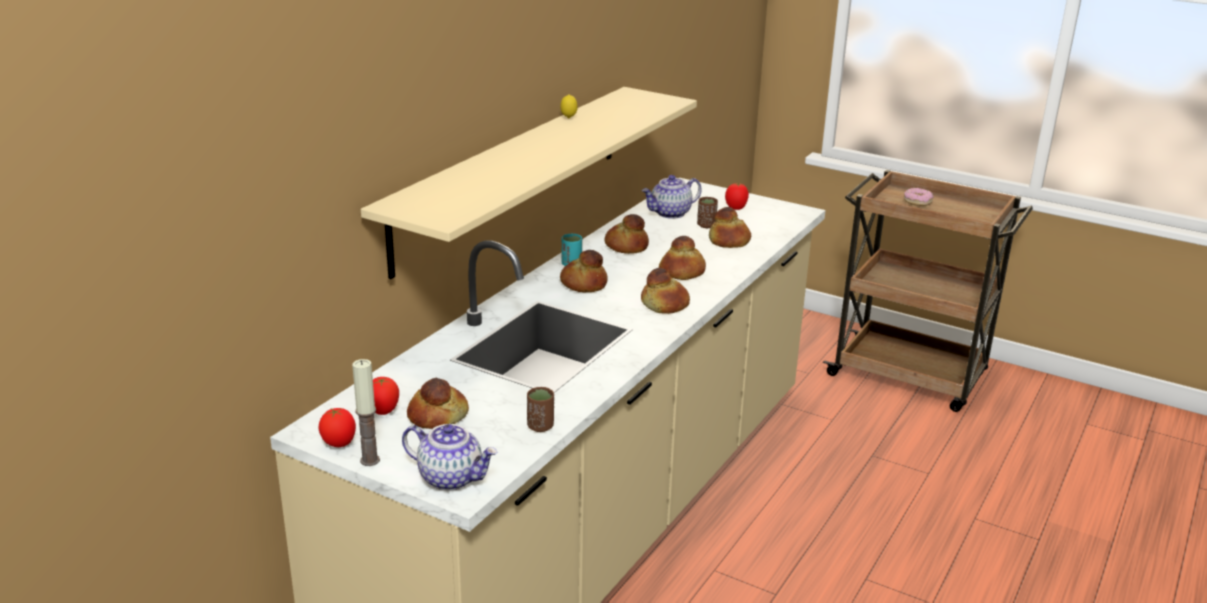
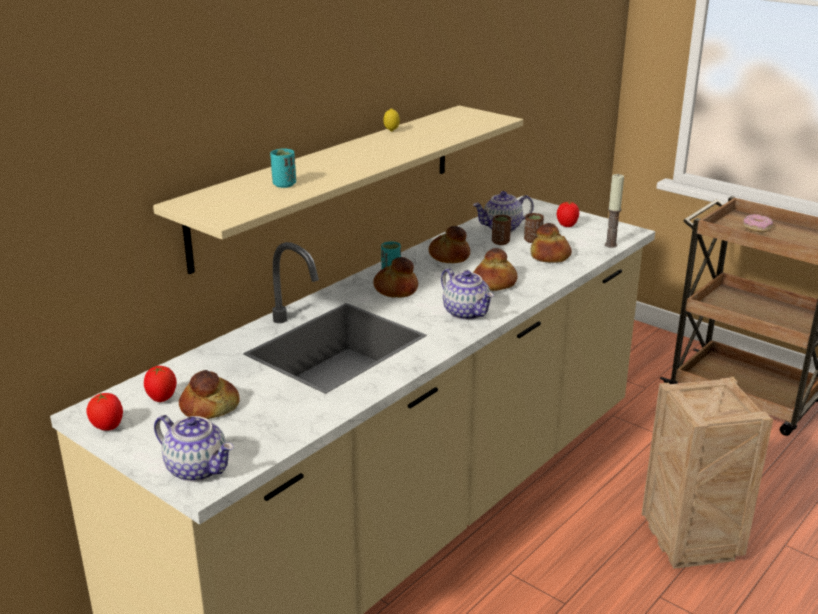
camera: 10 degrees right, 0 degrees up
candle [352,359,380,466] -> candle moved to [605,174,624,248]
brown cup [527,387,554,432] -> brown cup moved to [492,215,511,245]
bread [641,268,690,314] -> teapot [441,268,494,320]
none -> turquoise cup [270,148,296,188]
none -> crate [642,377,773,569]

